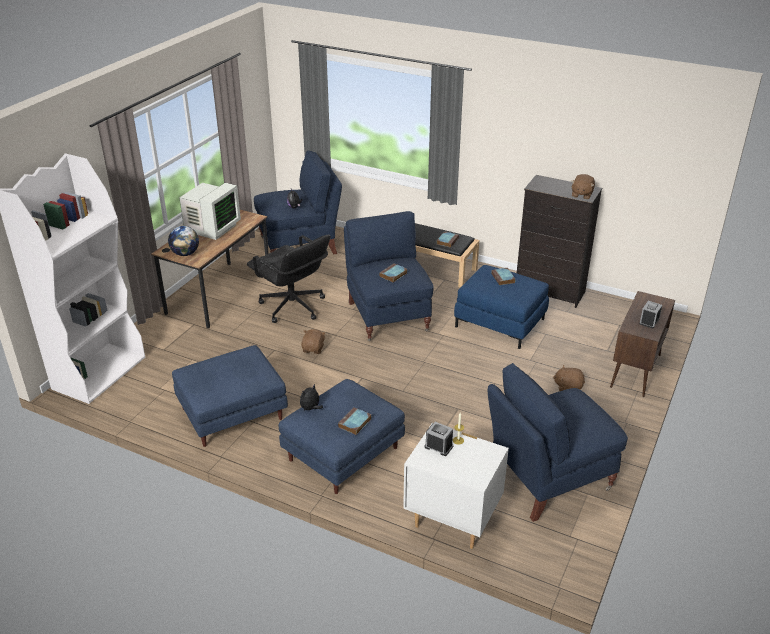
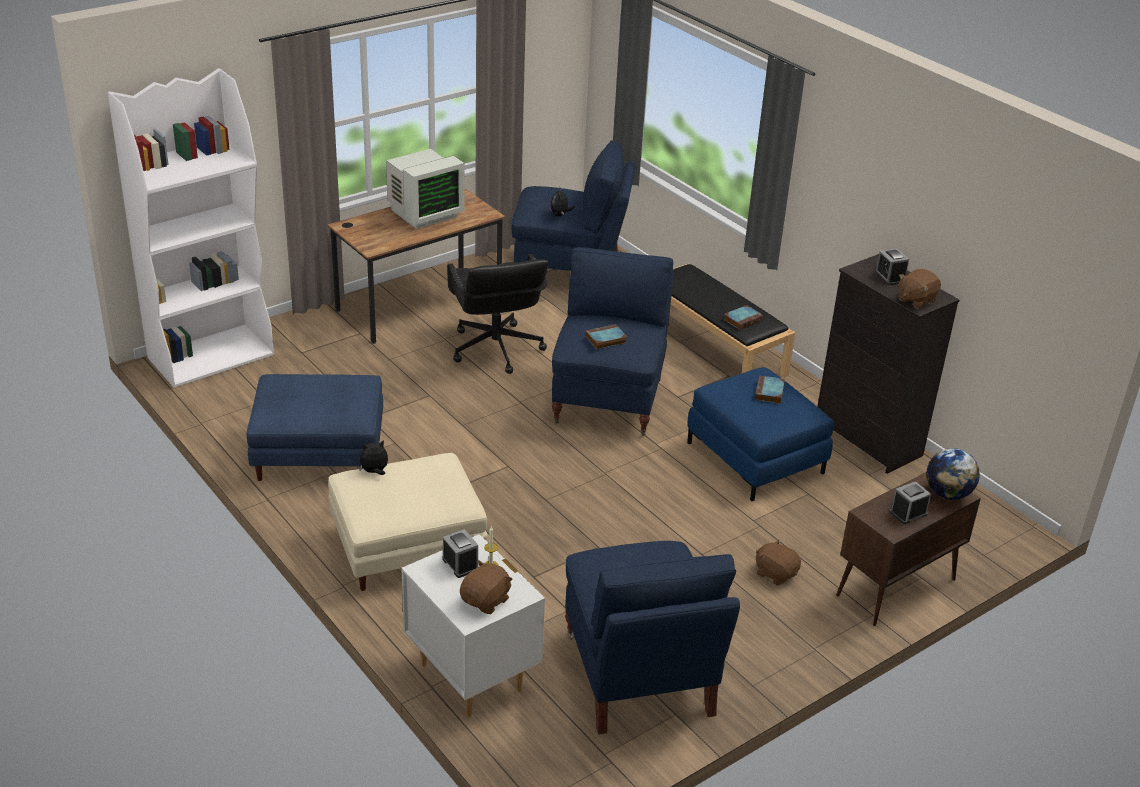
camera: 25 degrees right, 0 degrees up
globe [168,226,199,256] -> globe moved to [927,448,980,500]
blue ottoman [279,379,405,494] -> beige ottoman [328,453,488,591]
brown plush toy [301,329,326,354] -> brown plush toy moved to [460,560,513,614]
book [338,407,371,435] -> none
blue armchair [488,363,628,522] -> blue armchair turned 105 degrees counterclockwise [565,541,740,735]
none -> alarm clock [875,249,909,285]

